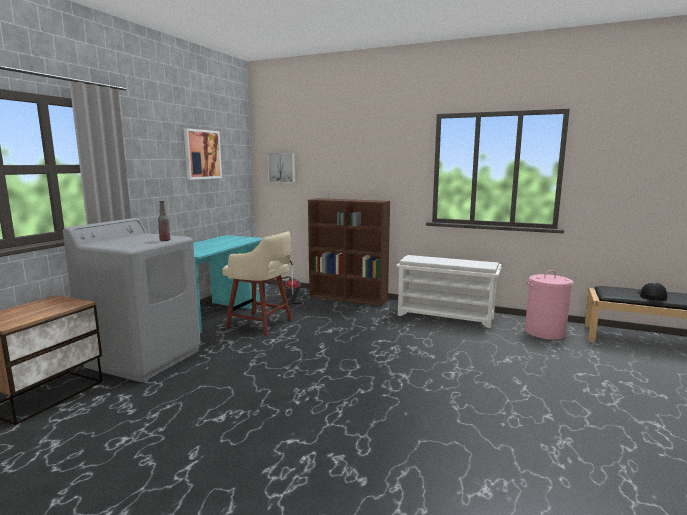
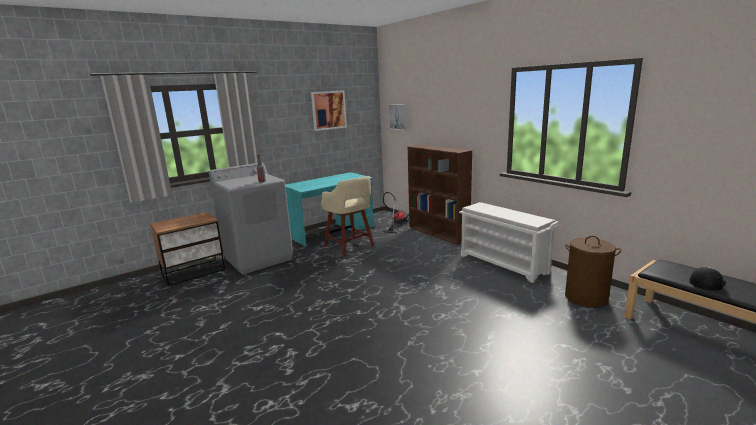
camera: 30 degrees right, 5 degrees up
pink laundry basket [525,270,573,340] -> brown laundry basket [565,236,621,308]

